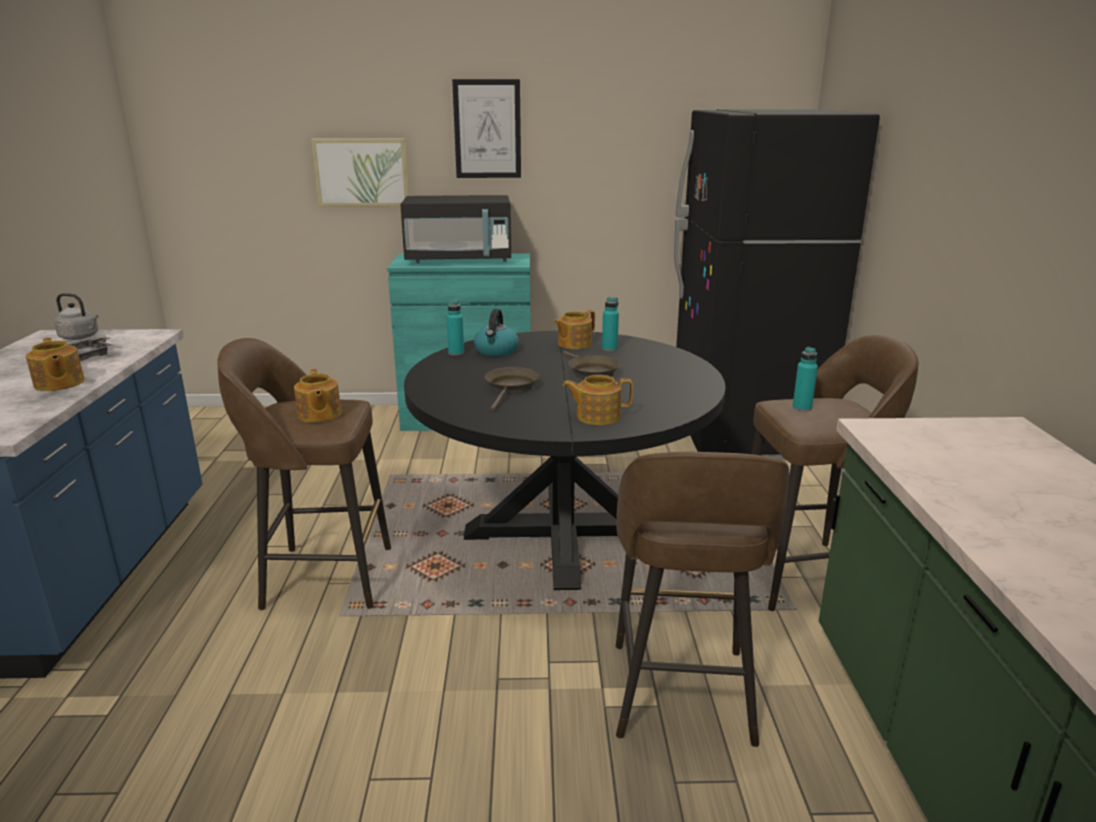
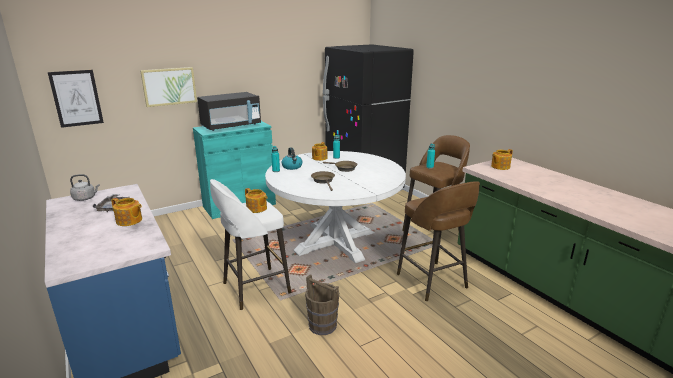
camera: 30 degrees left, 0 degrees up
brown stool [217,338,391,610] -> white stool [210,179,291,310]
black dining table [404,331,725,590] -> white dining table [265,151,406,263]
picture [452,79,521,178] -> picture moved to [48,70,104,128]
teapot [563,375,633,425] -> teapot moved to [491,149,513,170]
none -> brown bucket [305,274,339,335]

